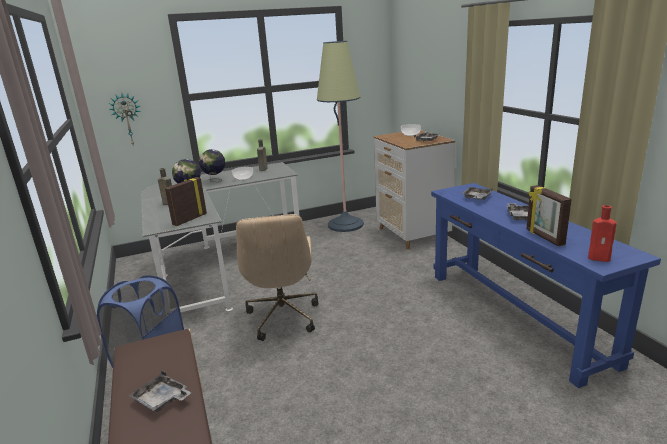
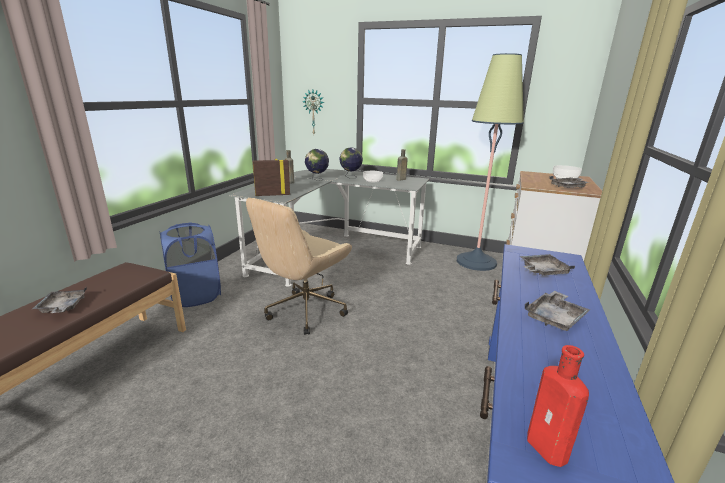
camera: 40 degrees right, 0 degrees up
picture frame [526,185,572,246] -> none

